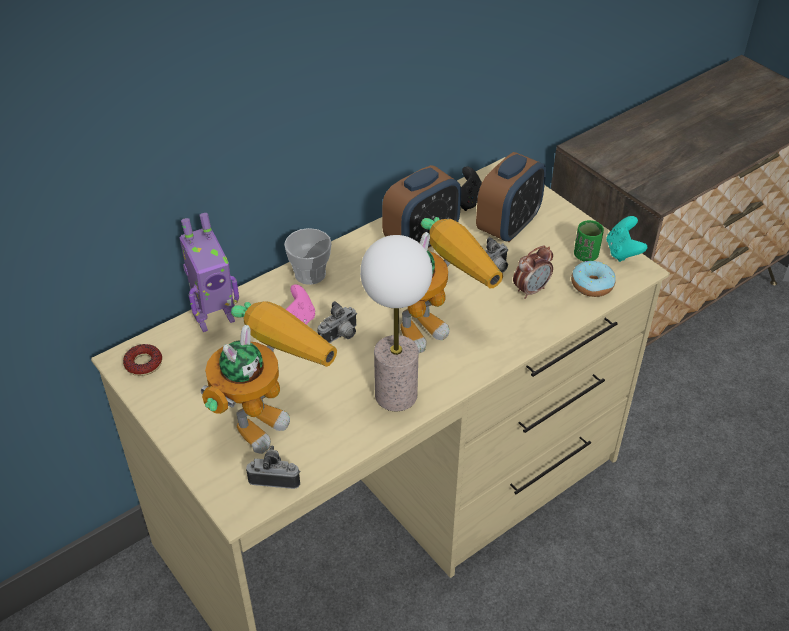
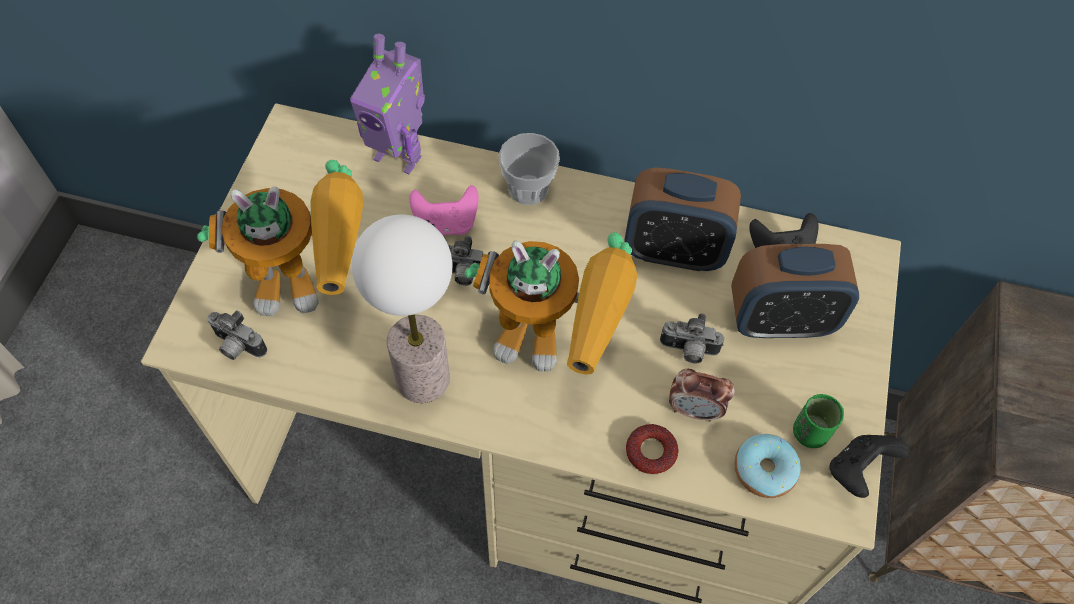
camera: 50 degrees right, 15 degrees up
donut [123,344,162,376] -> donut moved to [626,424,679,475]
camera [246,446,300,489] -> camera turned 150 degrees clockwise [208,310,267,360]
turquoise game controller [606,216,647,262] -> black game controller [829,435,910,498]

